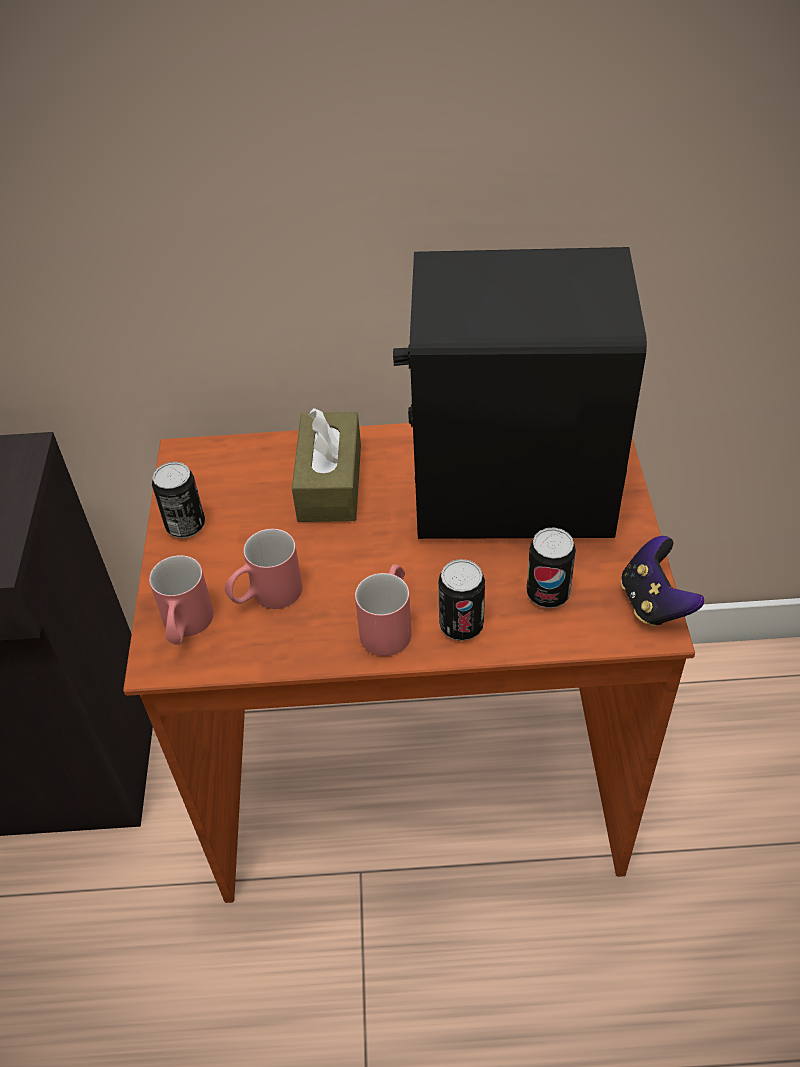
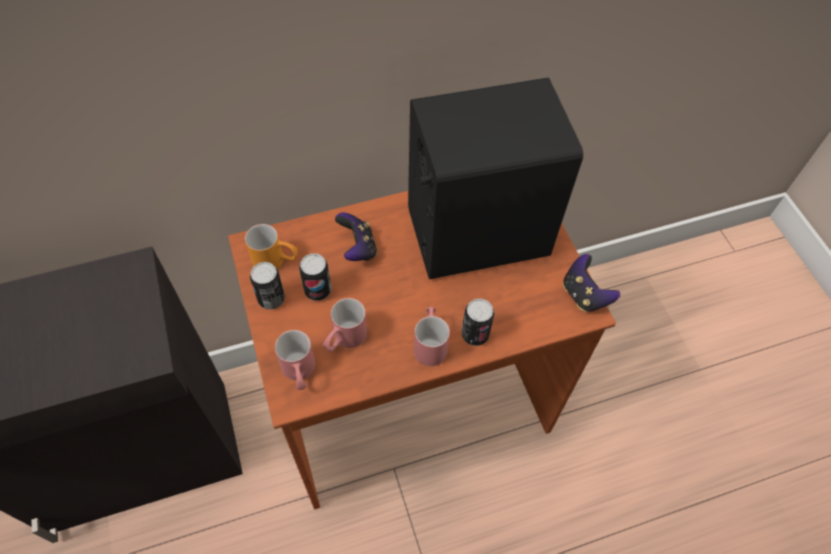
camera: 20 degrees left, 10 degrees up
brown tissue box [292,408,361,522] -> game controller [335,213,377,261]
can [527,527,576,608] -> can moved to [299,253,332,301]
none -> orange mug [245,224,298,269]

